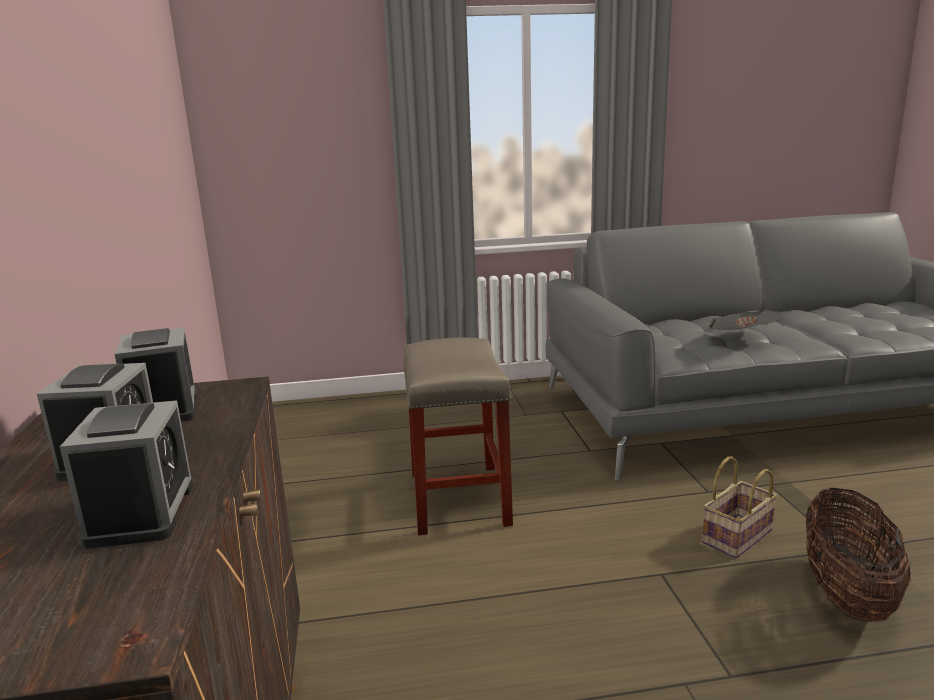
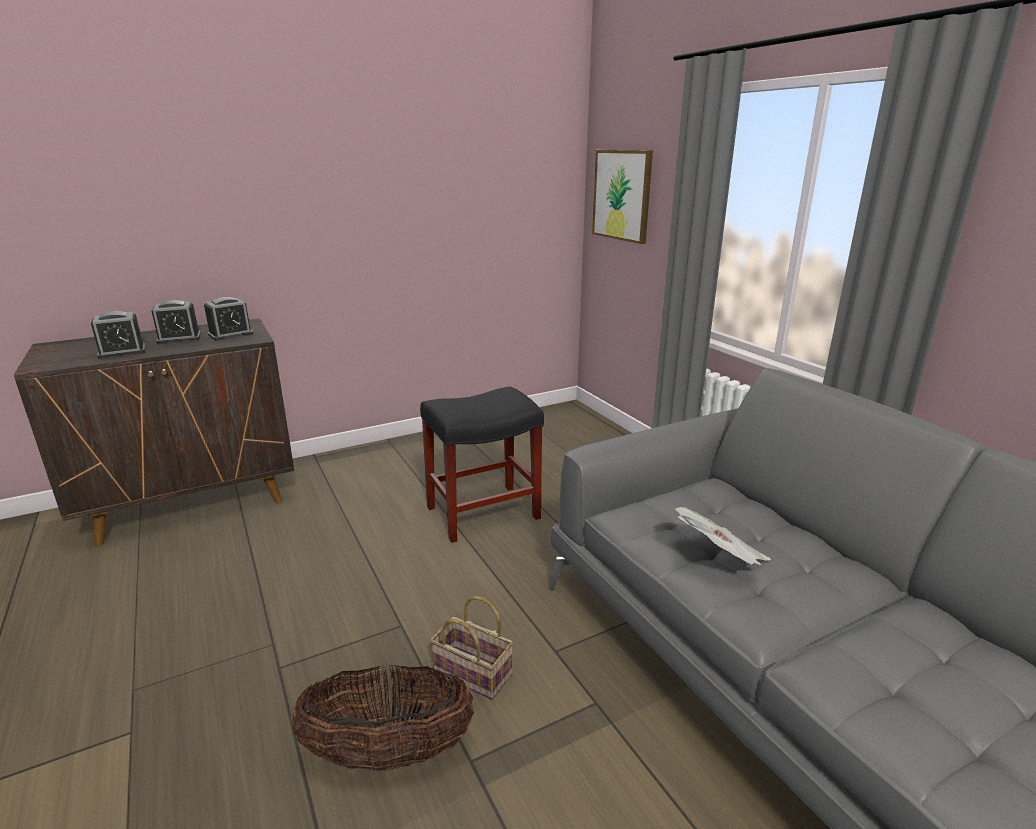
camera: 70 degrees right, 5 degrees up
beige stool [404,337,513,535] -> black stool [420,387,544,543]
none -> picture [592,150,653,244]

